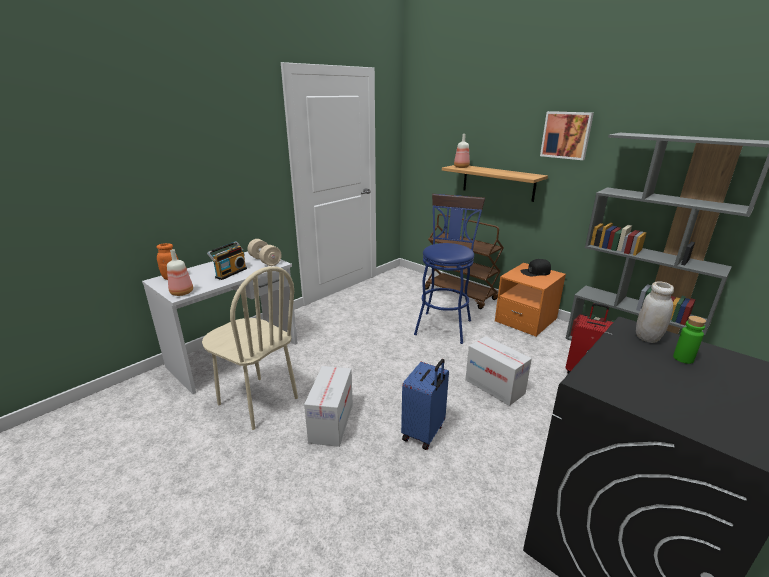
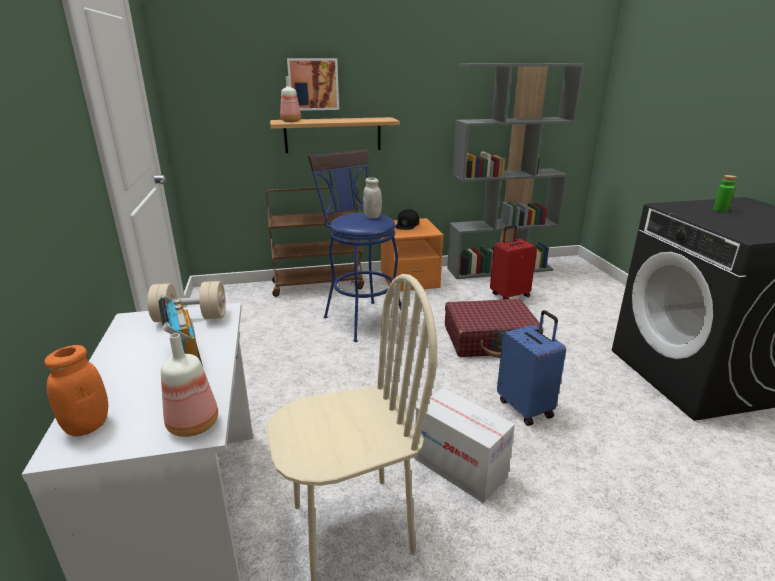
camera: 55 degrees left, 0 degrees up
cardboard box [465,336,532,406] -> red suitcase [445,299,543,358]
picture [540,111,594,160] -> picture moved to [287,58,339,111]
white jar [636,282,674,343] -> white jar moved to [363,177,382,219]

